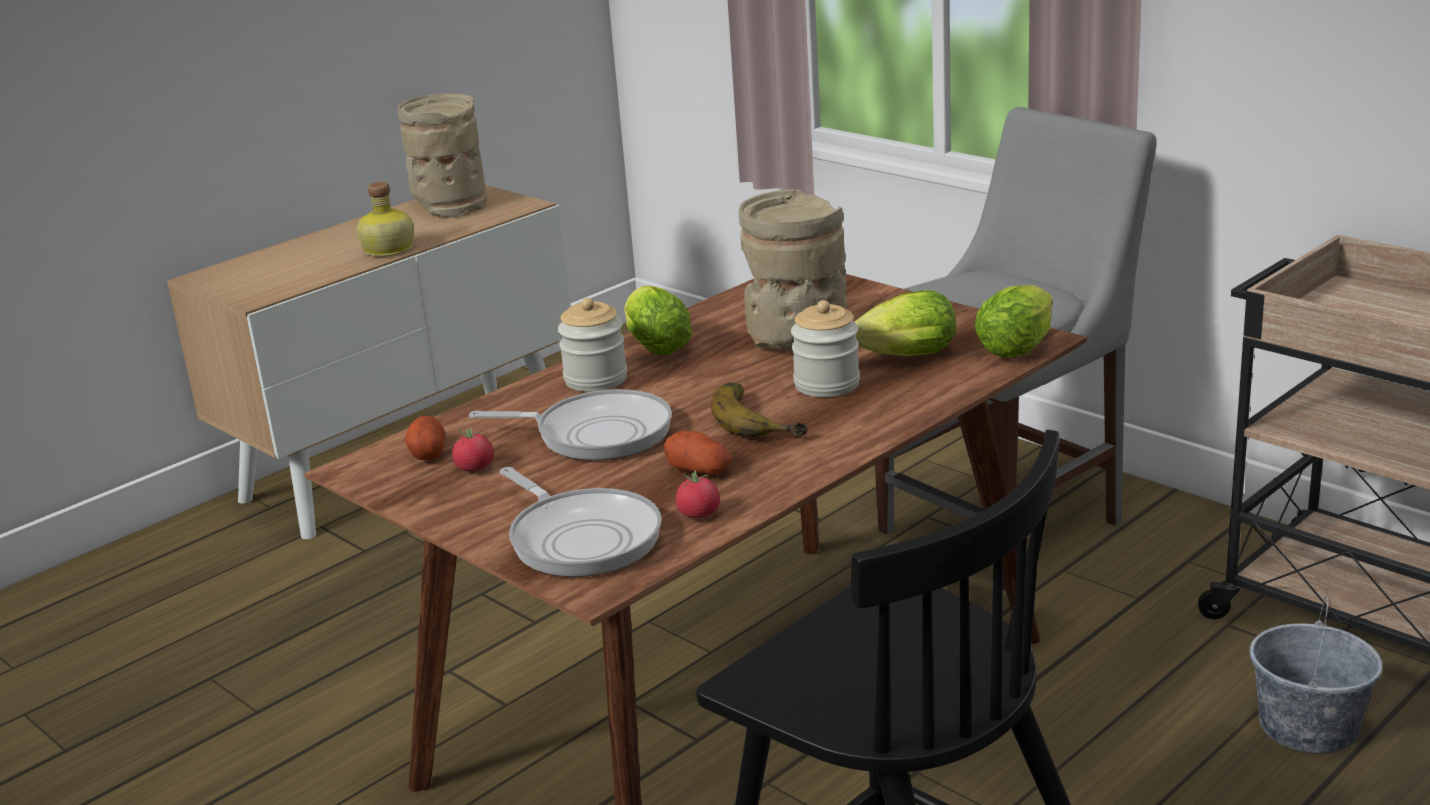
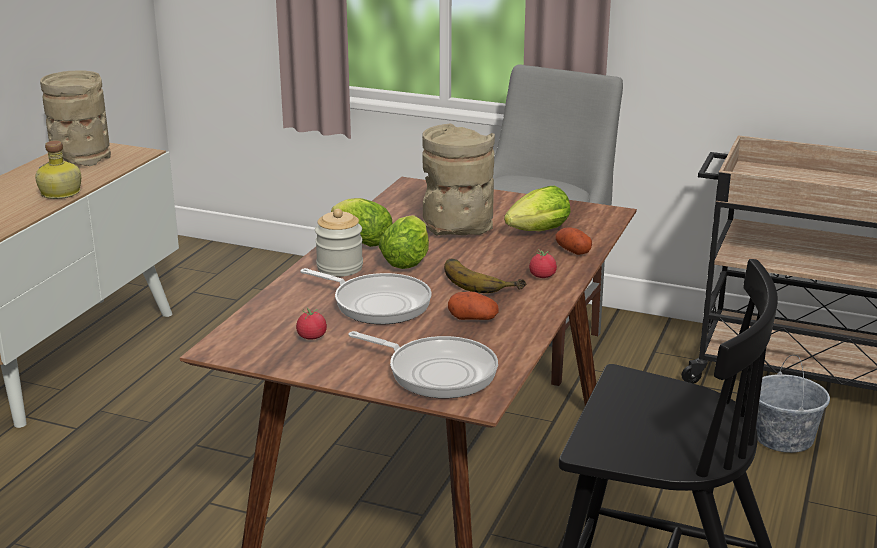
camera: 25 degrees left, 0 degrees up
potato [405,416,445,460] -> potato moved to [556,227,592,255]
frying pan [469,389,672,461] -> frying pan turned 45 degrees clockwise [301,268,432,325]
tomato [676,470,720,518] -> tomato moved to [529,249,557,278]
jar [791,300,860,397] -> none
lettuce [975,285,1053,358] -> lettuce moved to [378,215,429,269]

